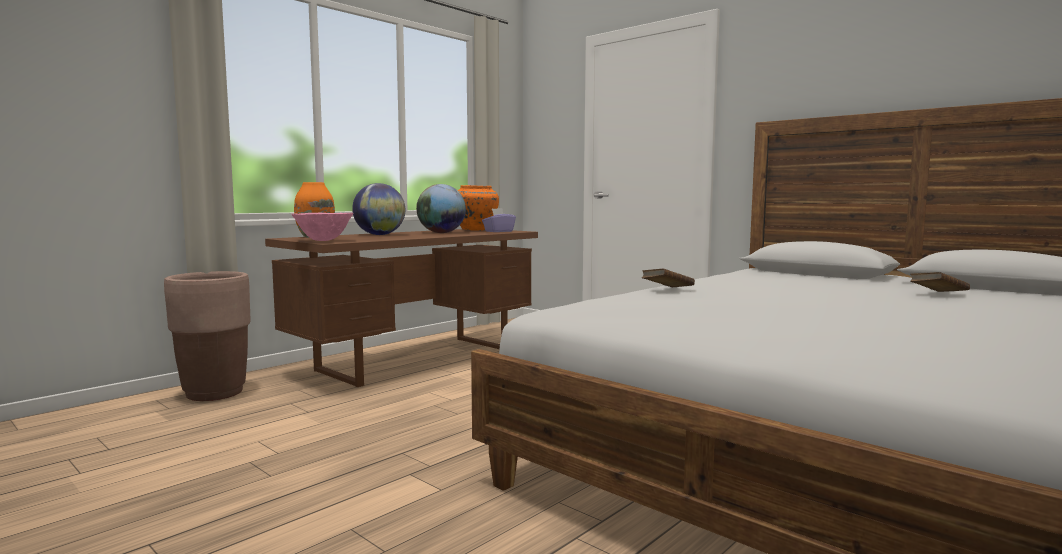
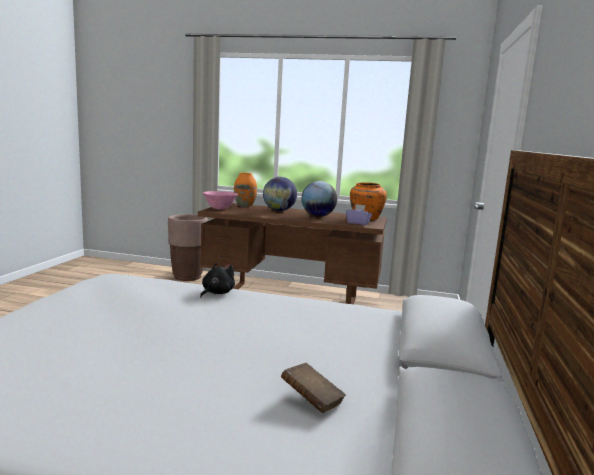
camera: 60 degrees right, 5 degrees up
brown book [642,269,695,287] -> black plush toy [200,262,235,298]

